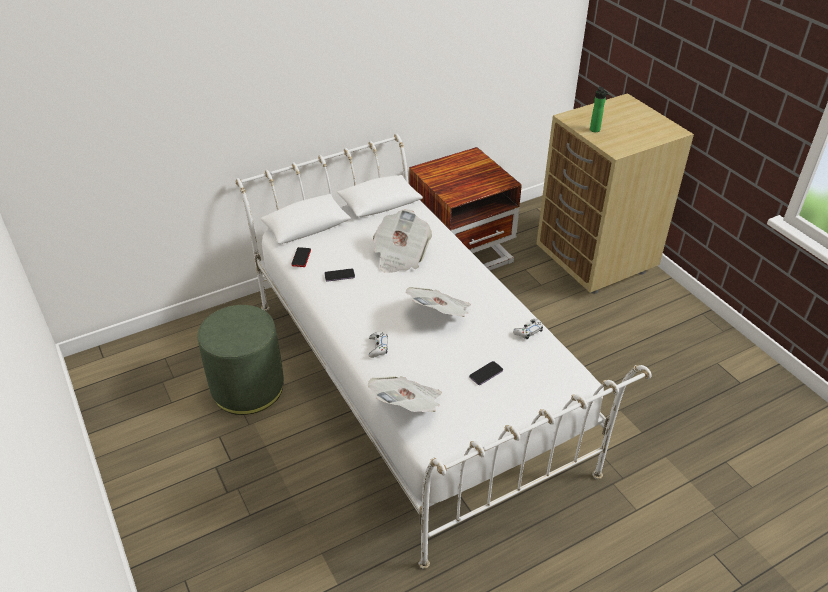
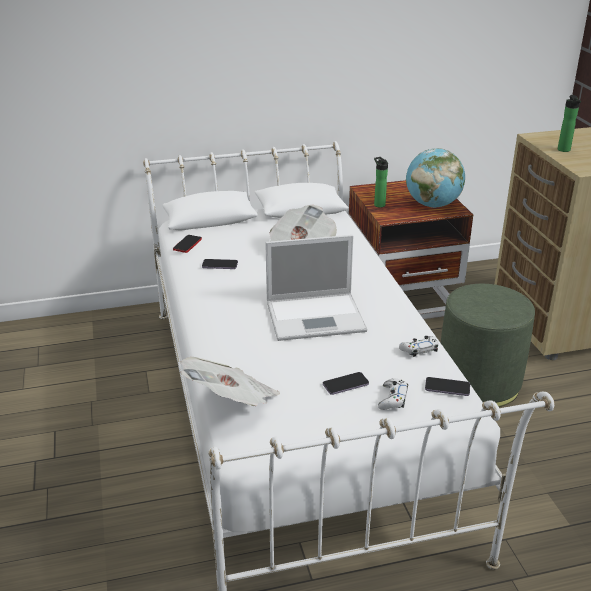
camera: 15 degrees right, 10 degrees down
green ottoman [198,305,284,415] -> green ottoman moved to [441,284,535,407]
white game controller [369,332,388,358] -> white game controller moved to [378,378,408,410]
newspaper [406,287,471,317] -> laptop [265,235,367,341]
none -> bottle [374,157,388,207]
none -> globe [406,148,465,208]
none -> phone [425,377,470,396]

